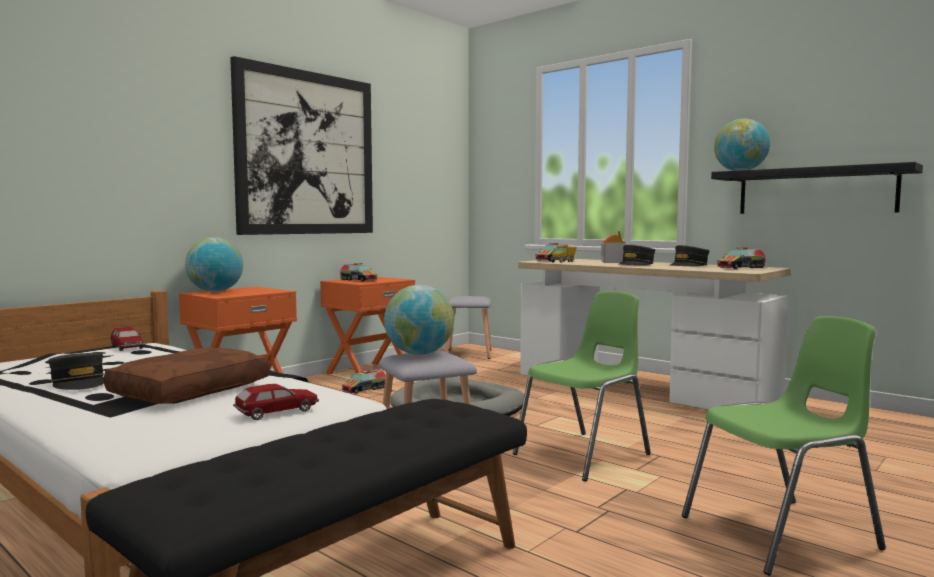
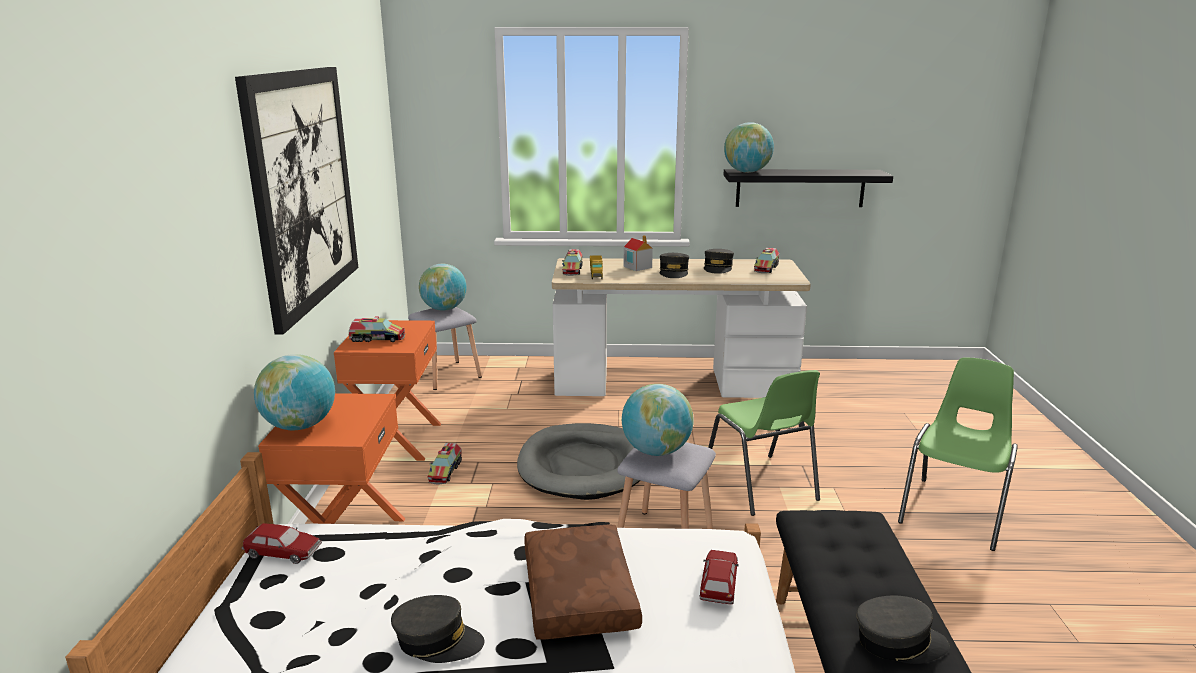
camera: 40 degrees left, 15 degrees up
green chair [513,291,651,481] -> green chair turned 150 degrees clockwise [708,370,820,516]
none -> globe [419,264,467,311]
none -> grey cap [856,596,950,664]

